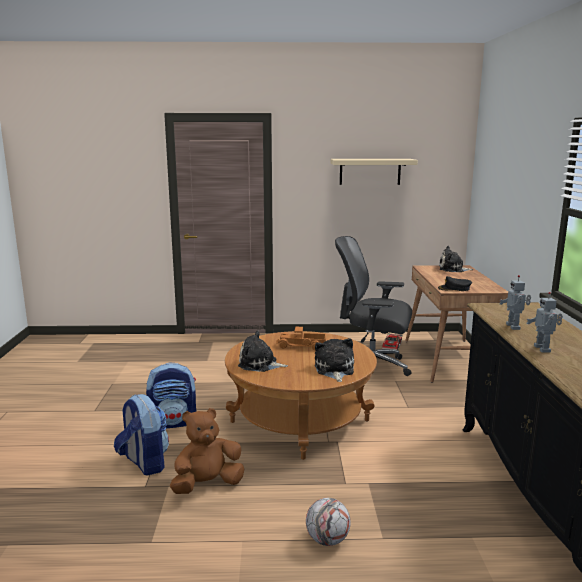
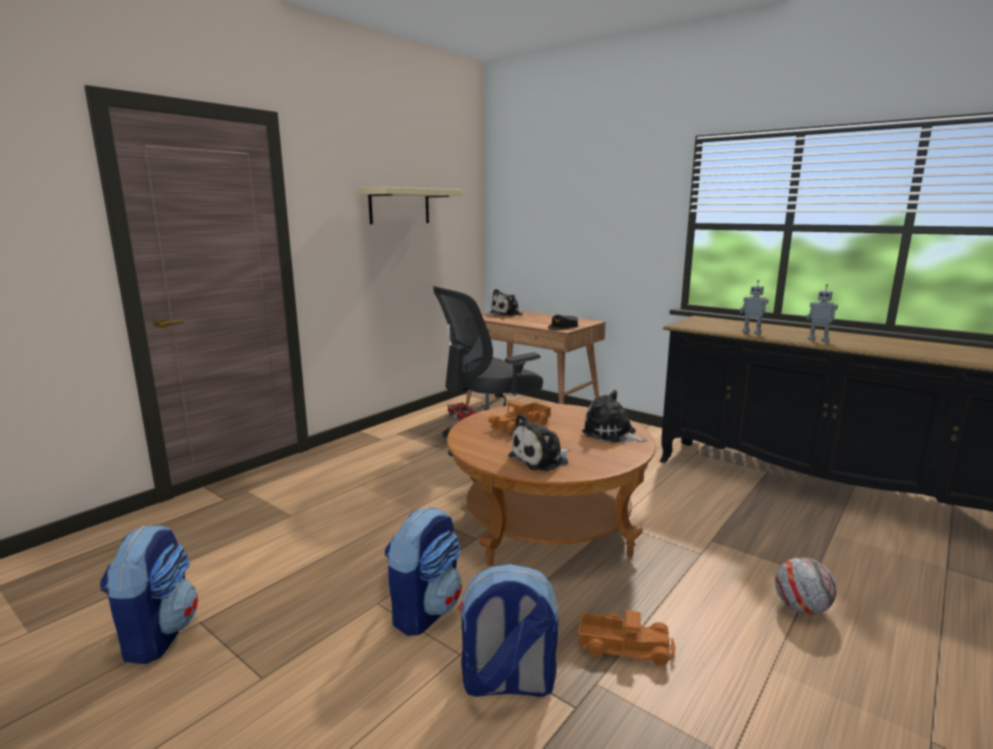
camera: 50 degrees left, 0 degrees up
brown plush toy [170,408,244,494] -> toy truck [578,610,675,665]
none -> backpack [100,525,198,664]

